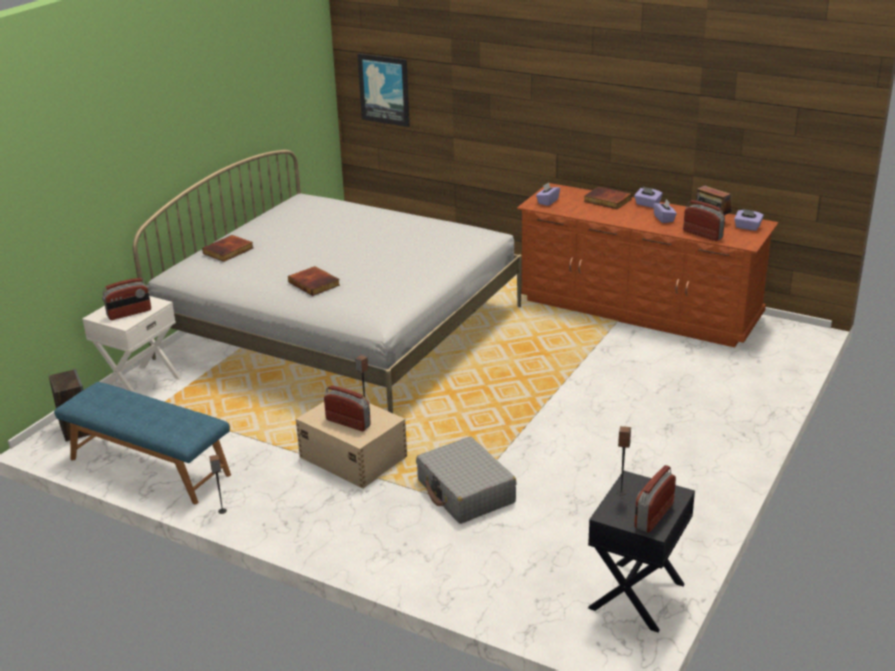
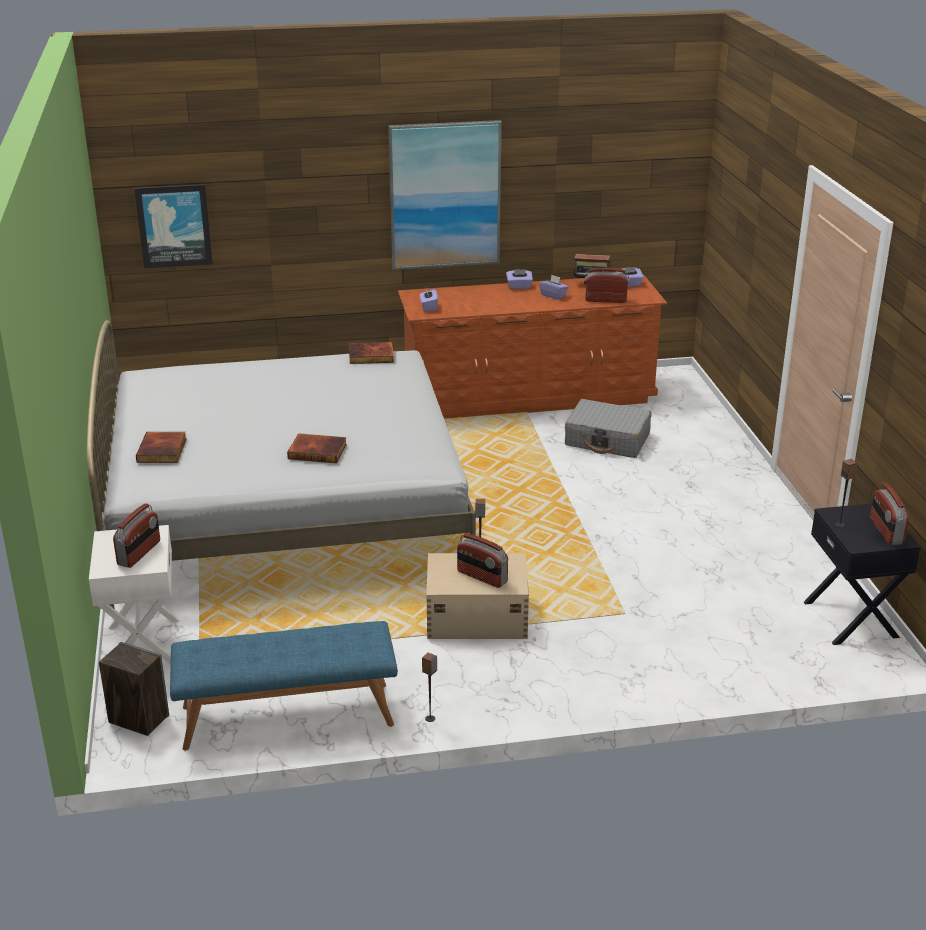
camera: 40 degrees left, 0 degrees up
radio [324,385,371,431] -> radio turned 135 degrees counterclockwise [457,533,508,588]
grey suitcase [416,437,517,524] -> grey suitcase moved to [565,399,652,458]
book [584,186,632,209] -> book moved to [349,342,394,364]
none -> picture [388,120,502,270]

